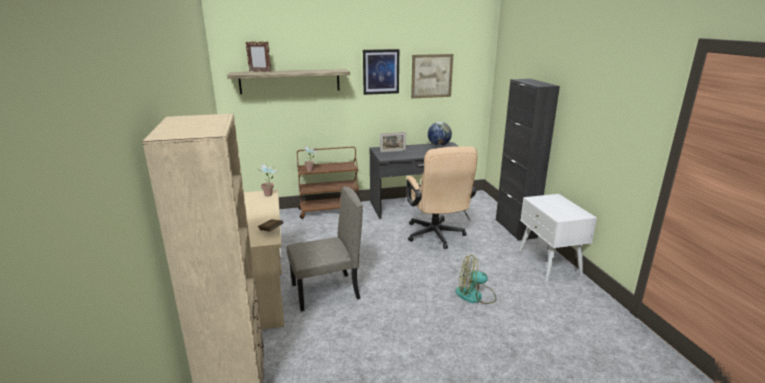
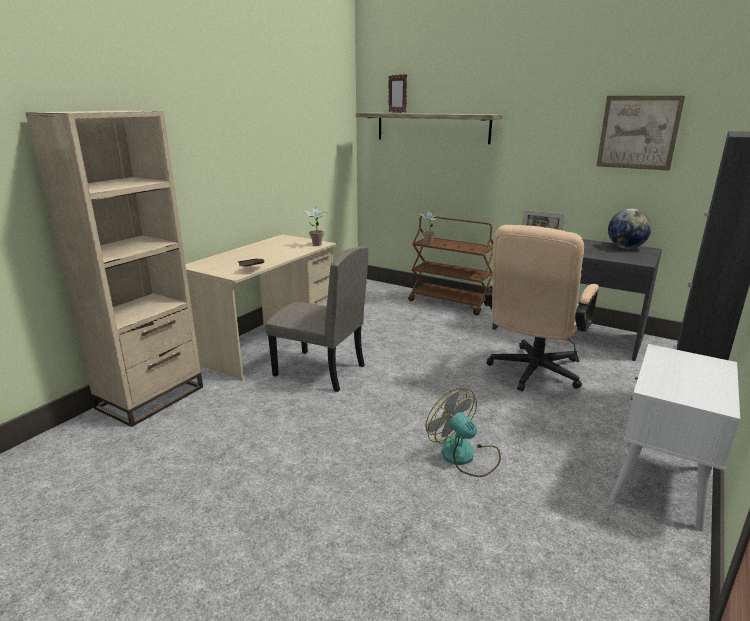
camera: 45 degrees right, 0 degrees up
picture [363,49,399,95] -> none

